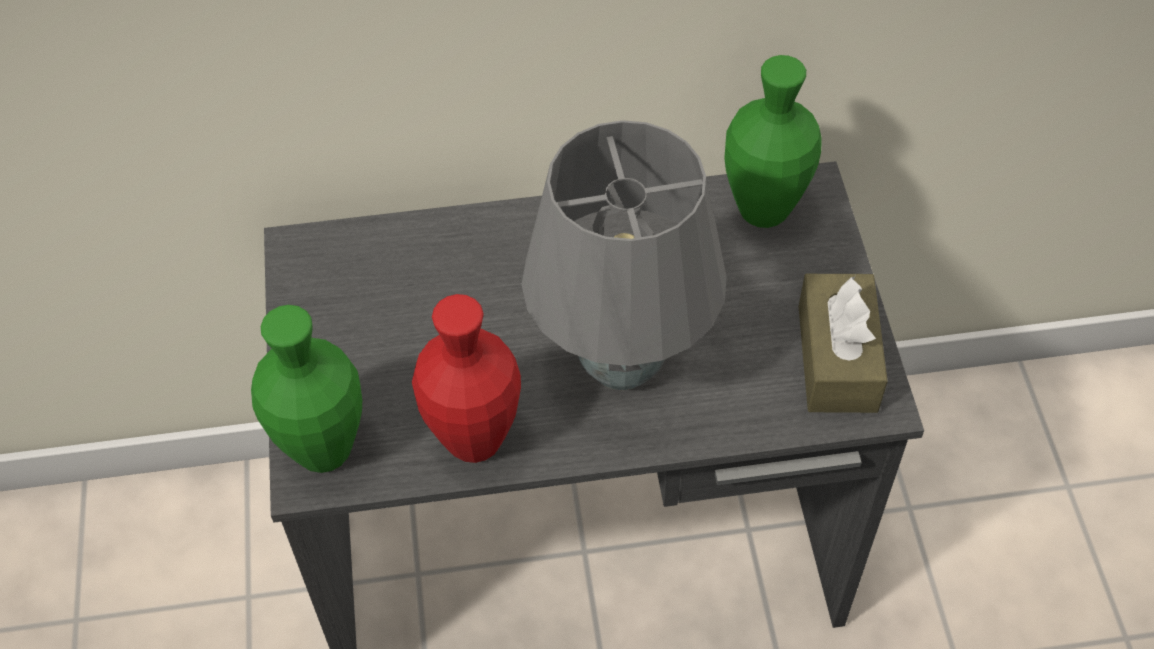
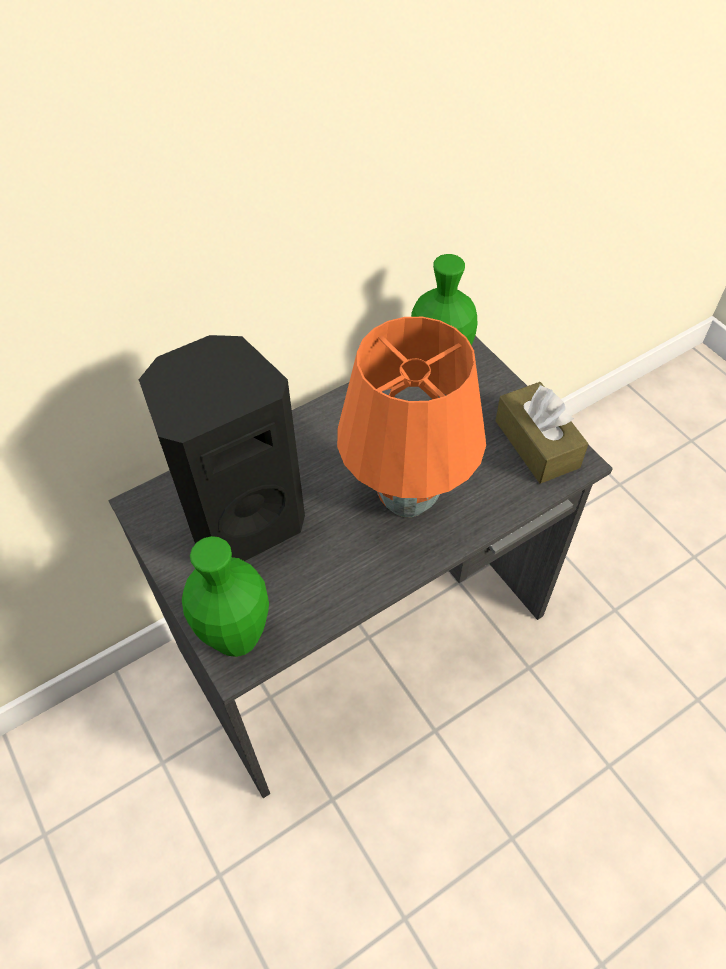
camera: 25 degrees left, 0 degrees up
red vase [412,294,521,463] -> none
grey table lamp [522,120,727,390] -> orange table lamp [337,317,486,517]
none -> black speaker [139,335,305,561]

